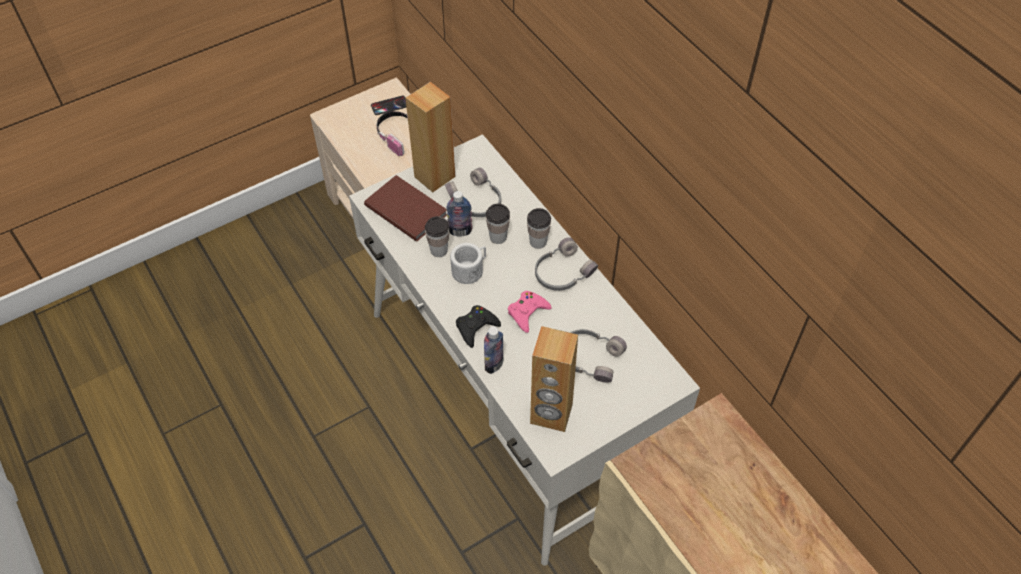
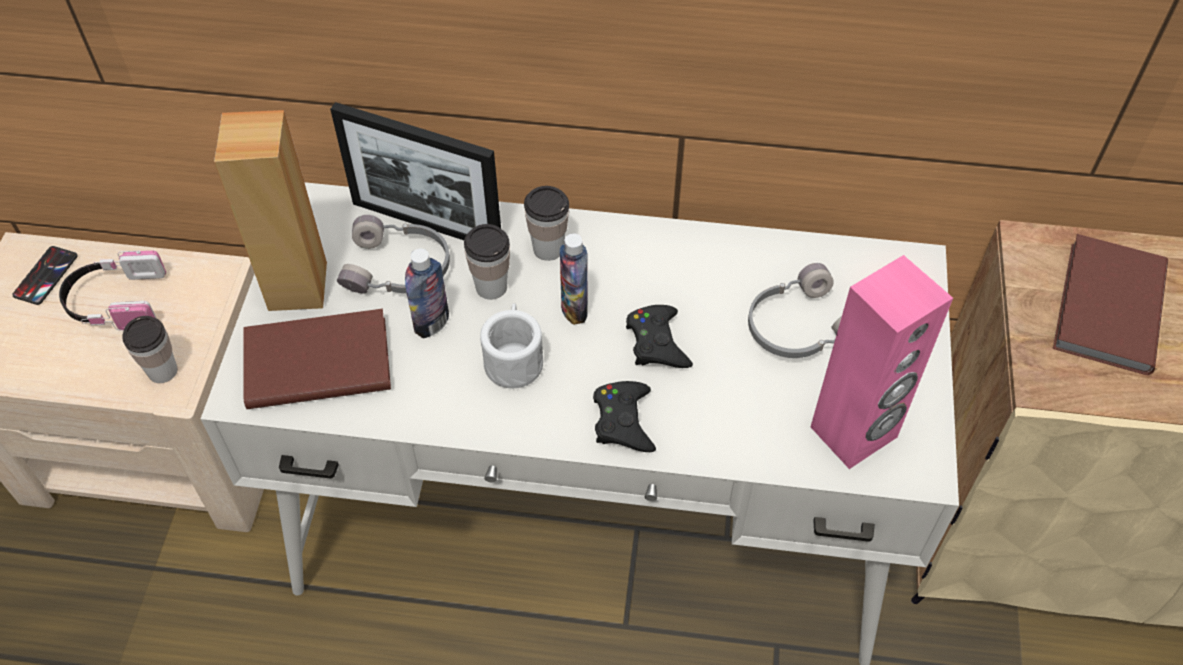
camera: 50 degrees left, 0 degrees up
cup [425,216,449,257] -> cup moved to [122,316,178,383]
bottle [484,327,503,374] -> bottle moved to [560,233,588,325]
pink game controller [508,291,552,333] -> black game controller [626,305,693,368]
brown speaker [530,326,578,432] -> pink speaker [811,255,953,469]
grey headphones [535,237,598,291] -> none
none -> picture frame [330,102,501,240]
none -> brown book [1053,234,1168,375]

